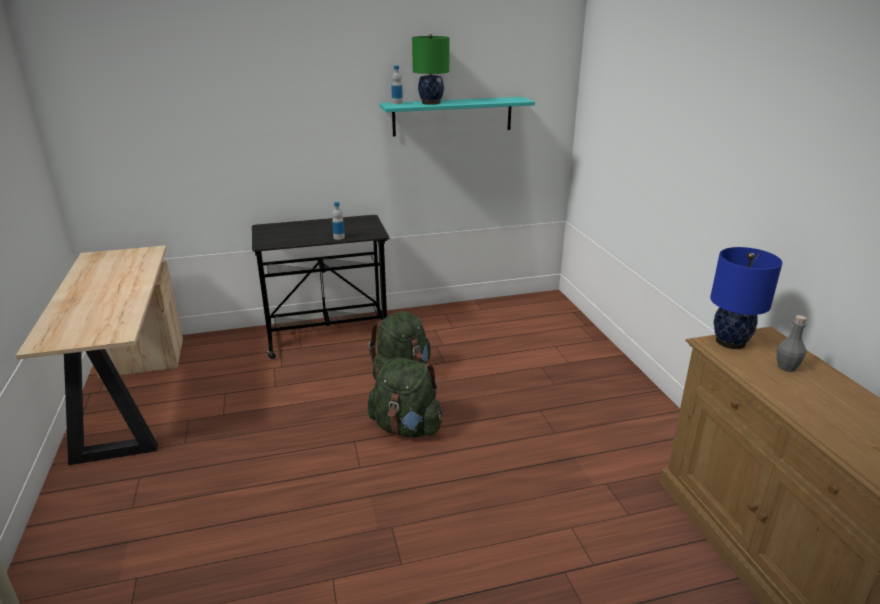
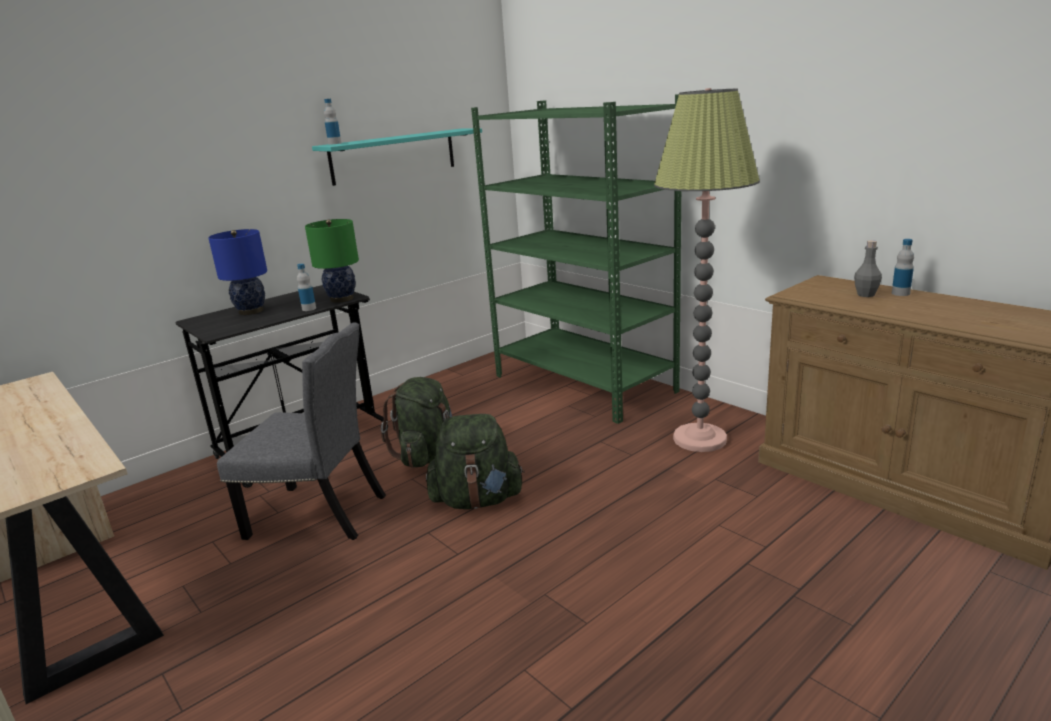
camera: 25 degrees left, 5 degrees down
green table lamp [412,34,450,105] -> green table lamp moved to [305,219,359,303]
blue table lamp [710,247,782,349] -> blue table lamp moved to [209,229,267,315]
none -> grey chair [217,322,386,540]
none -> green bookcase [471,94,681,424]
none -> floor lamp [654,88,760,452]
none -> bottle [892,239,914,296]

